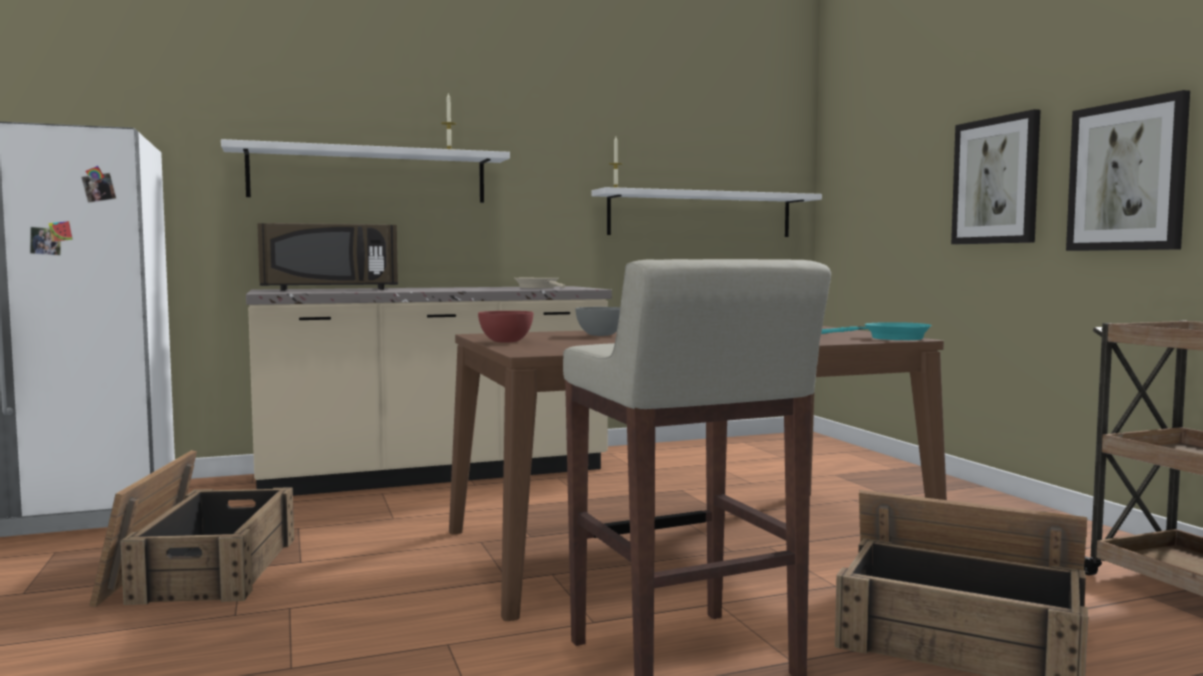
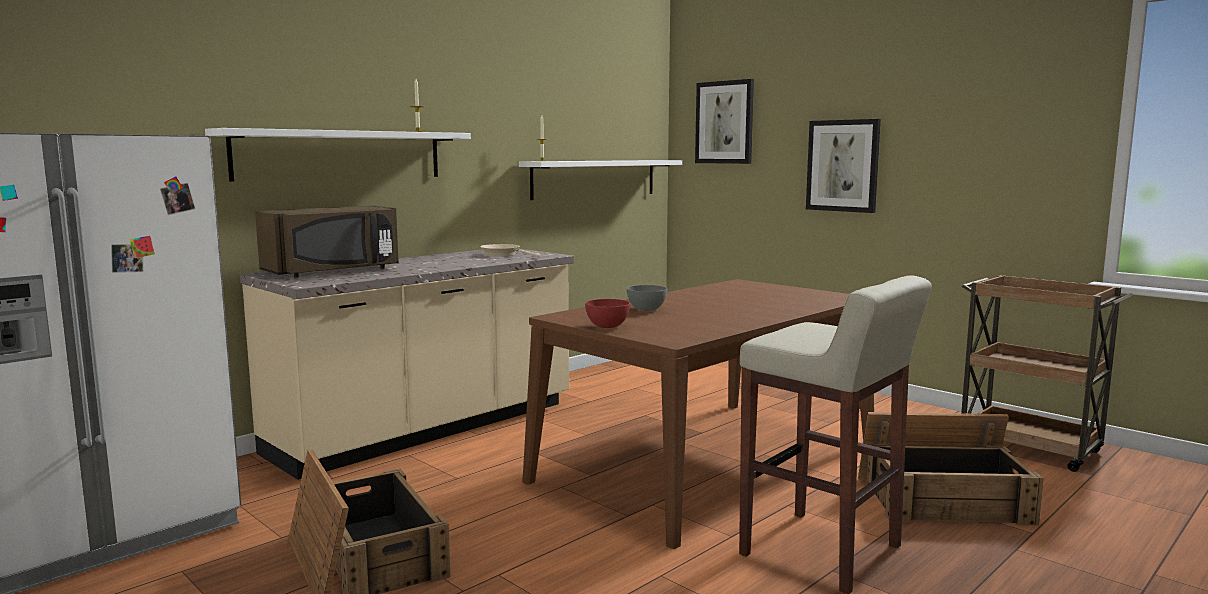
camera: 25 degrees left, 5 degrees up
turquoise frying pan [821,322,932,340] -> none
picture [1066,90,1190,251] -> picture moved to [695,79,754,164]

